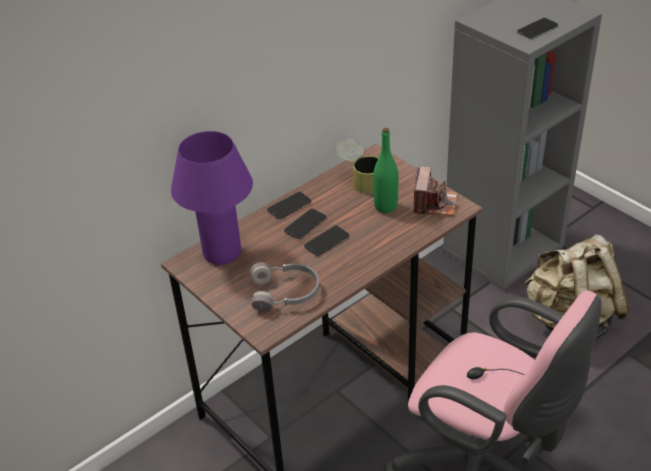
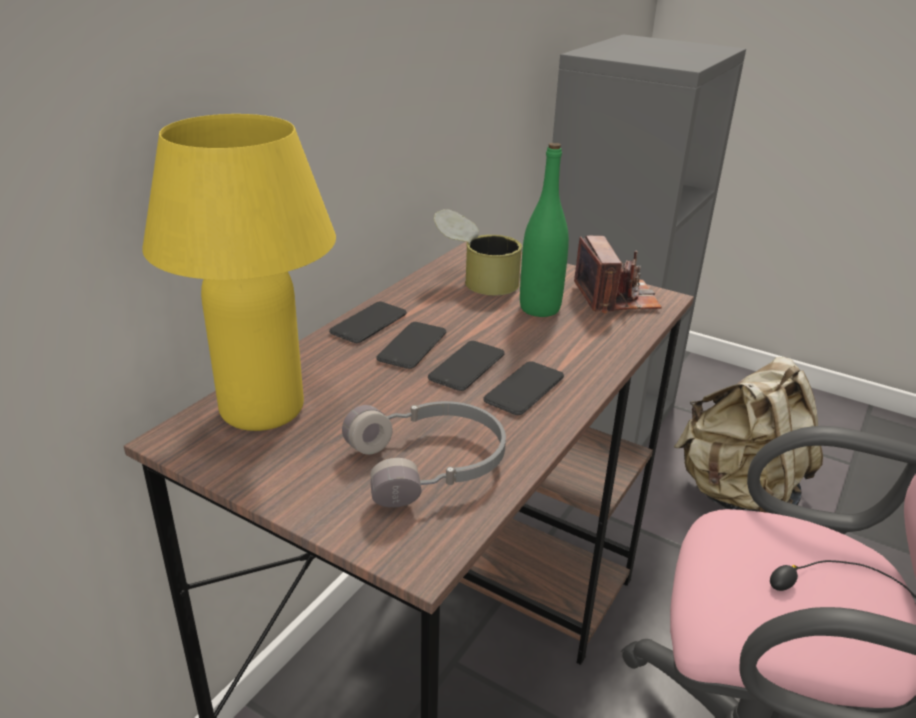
camera: 20 degrees left, 10 degrees down
purple table lamp [171,131,253,265] -> yellow table lamp [142,114,336,431]
phone [517,18,558,39] -> phone moved to [483,361,564,415]

